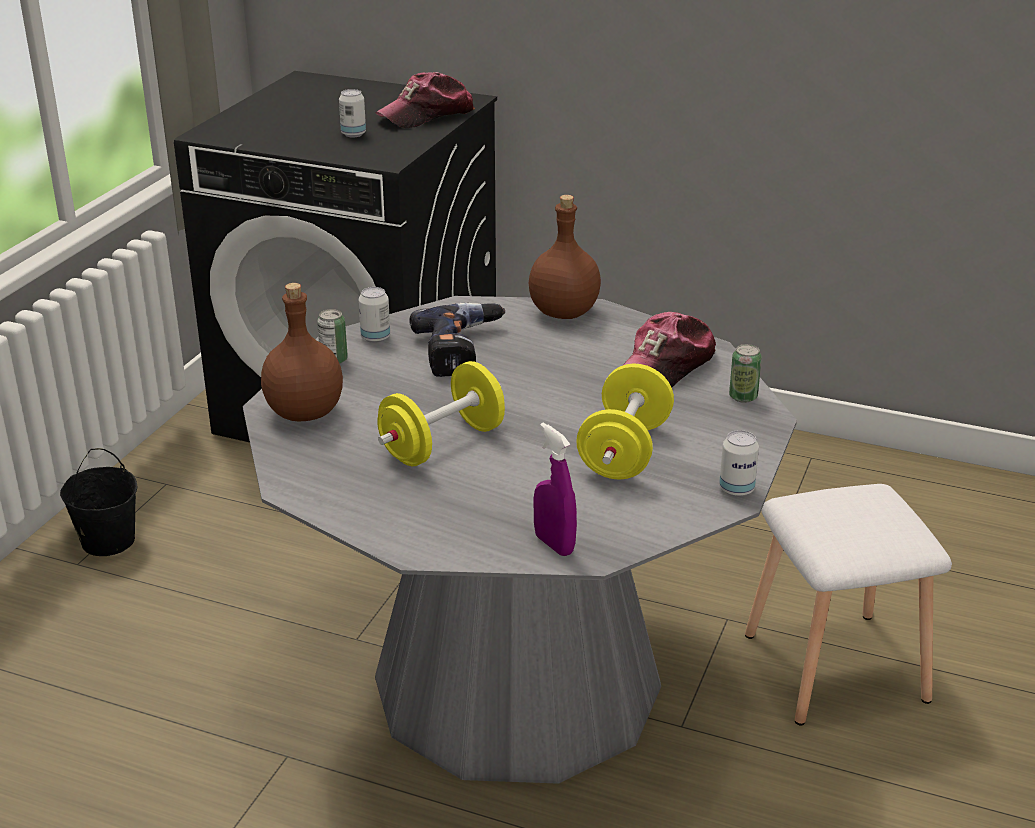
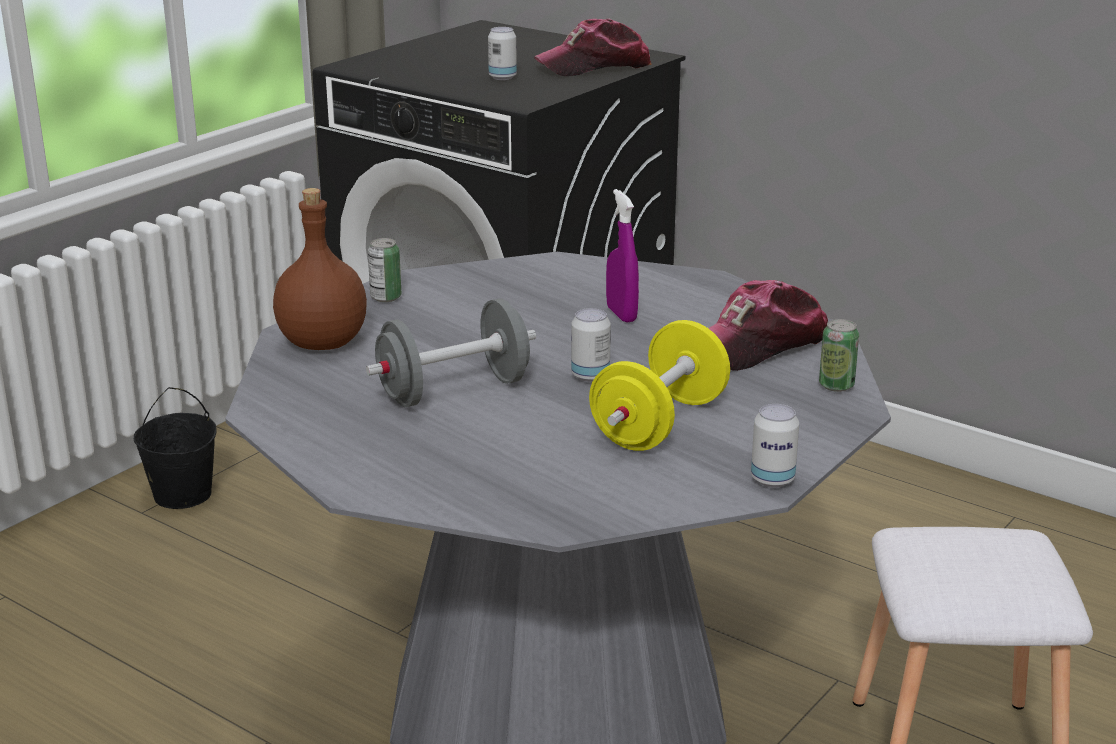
camera: 15 degrees right, 5 degrees down
can [359,287,390,343] -> can moved to [571,308,611,382]
yellow dumbbell [377,361,505,466] -> grey dumbbell [366,298,536,407]
power drill [409,303,505,377] -> none
brown bottle [529,195,601,319] -> none
purple spray bottle [533,422,577,556] -> purple spray bottle moved to [606,189,639,322]

